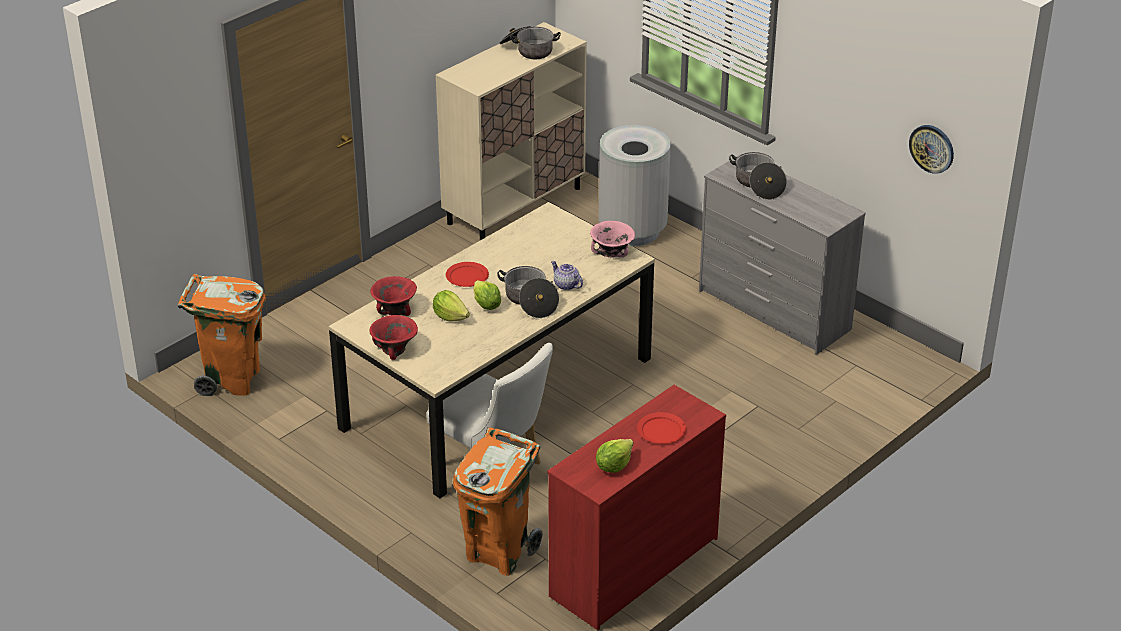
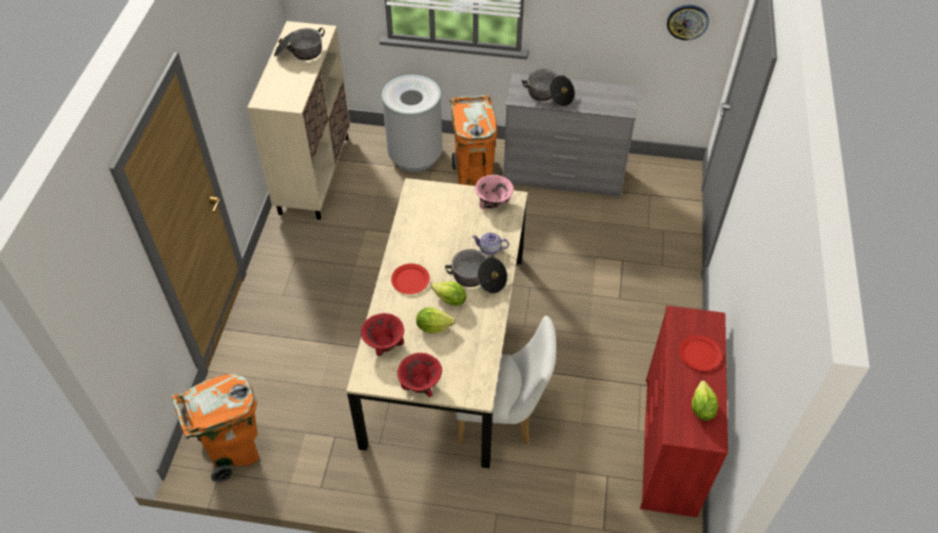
camera: 35 degrees left, 15 degrees up
orange trash can [453,427,543,576] -> orange trash can moved to [450,95,498,185]

